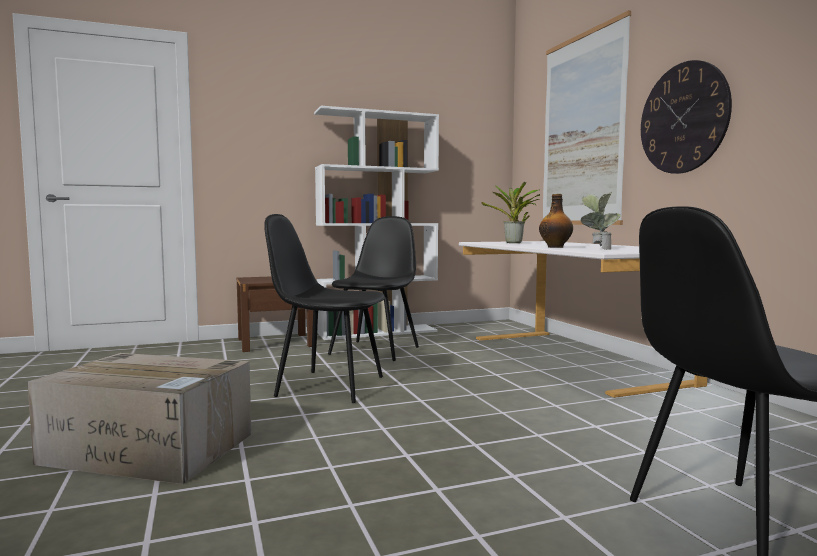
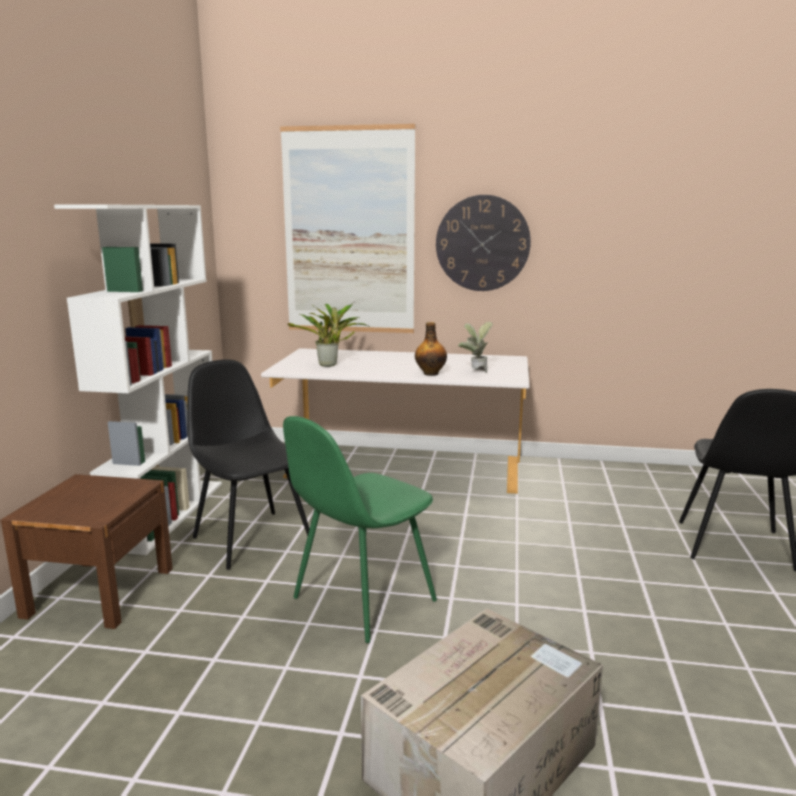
camera: 60 degrees left, 10 degrees up
black chair [264,214,385,403] -> green chair [283,416,437,643]

